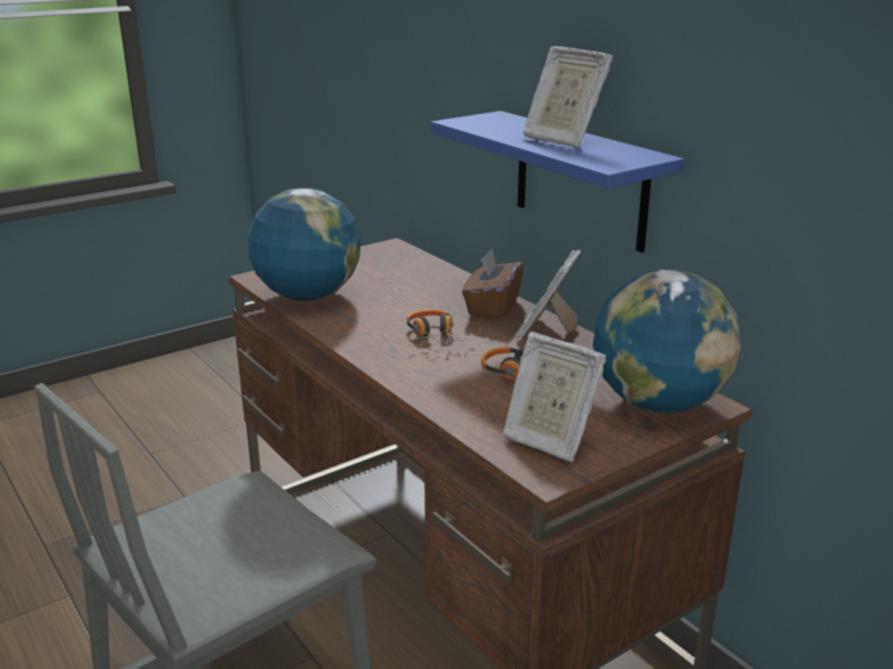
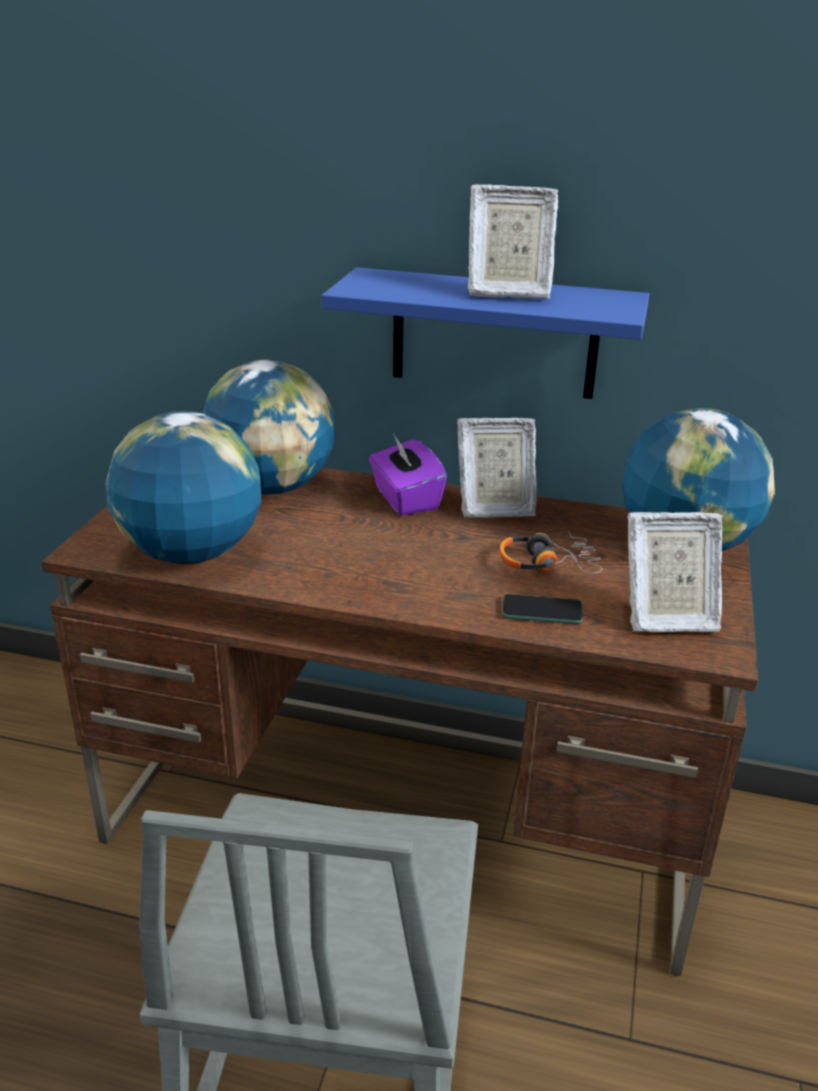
camera: 40 degrees left, 5 degrees up
headphones [407,310,474,347] -> none
brown tissue box [462,249,524,319] -> purple tissue box [369,433,447,516]
picture frame [515,250,581,340] -> picture frame turned 75 degrees counterclockwise [457,418,537,518]
none -> globe [202,359,334,494]
none -> phone [502,594,583,624]

